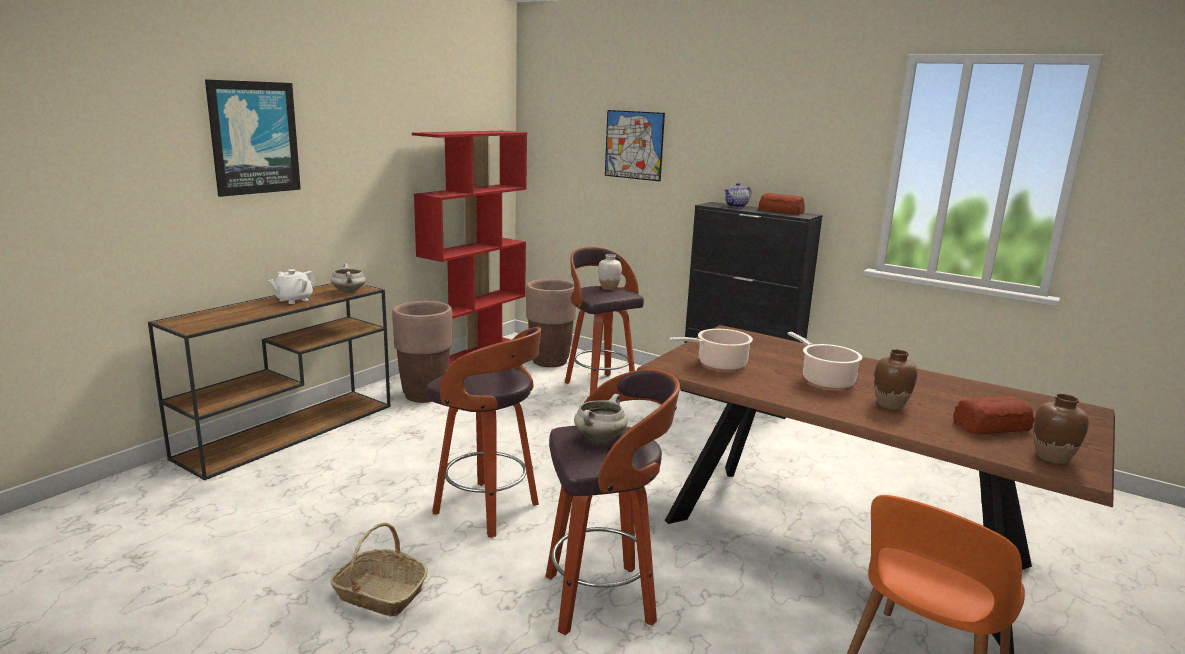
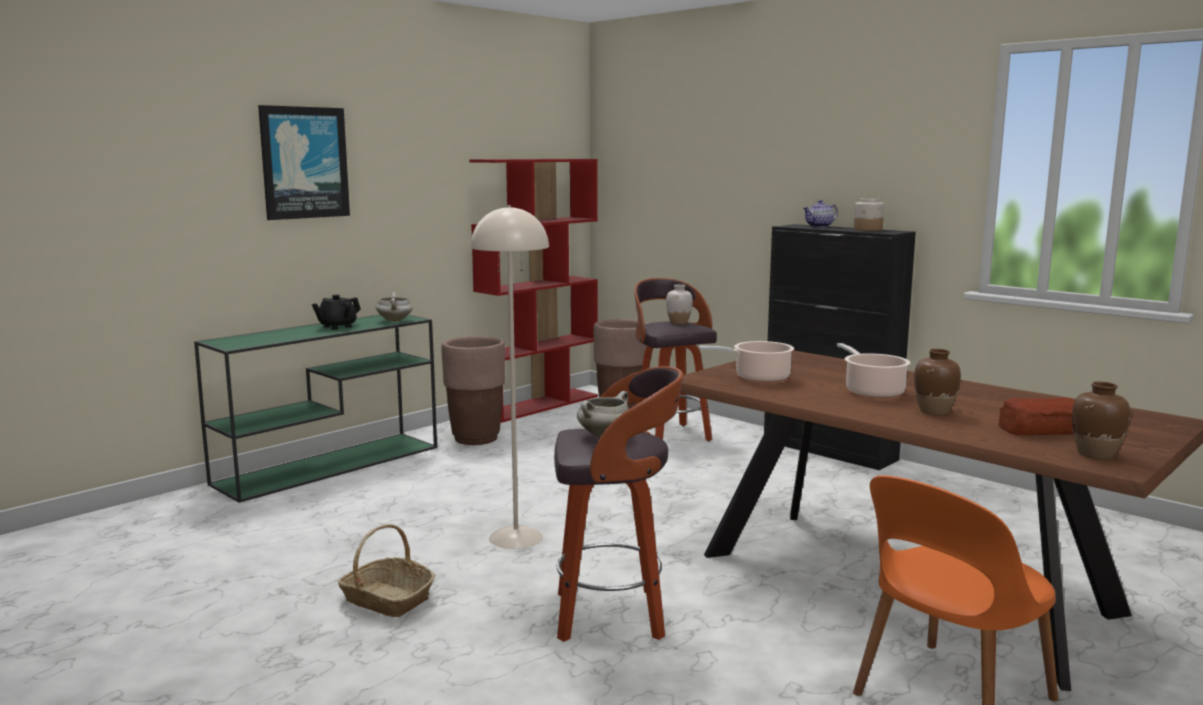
camera: 10 degrees right, 5 degrees down
brown console table [148,283,390,480] -> green console table [194,315,437,503]
white teapot [268,269,316,304] -> black teapot [312,295,361,330]
stool [427,327,541,538] -> beige floor lamp [471,205,549,549]
picture [605,110,665,181] -> none
bread [758,193,805,215] -> jar [854,198,884,231]

